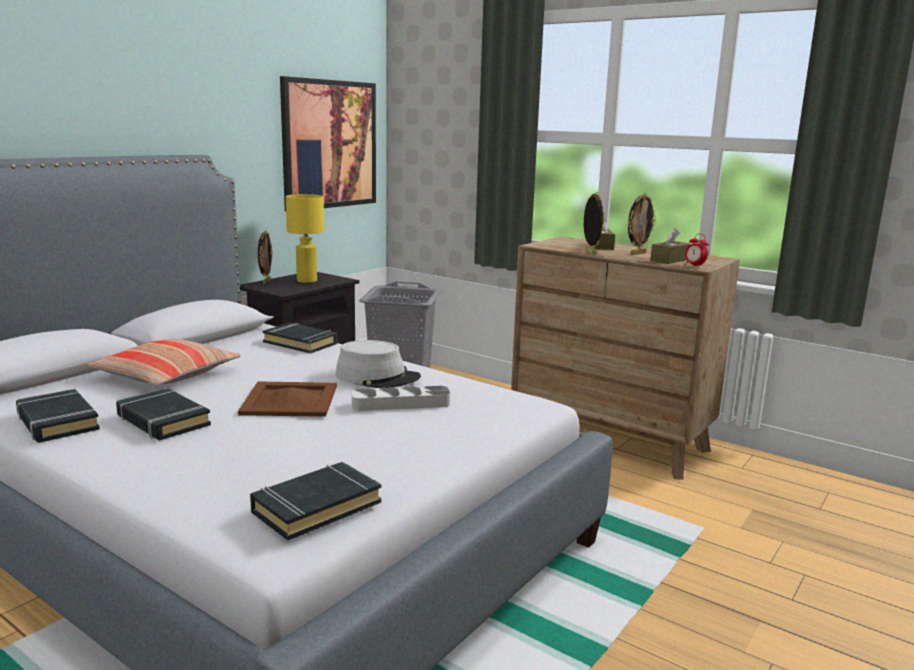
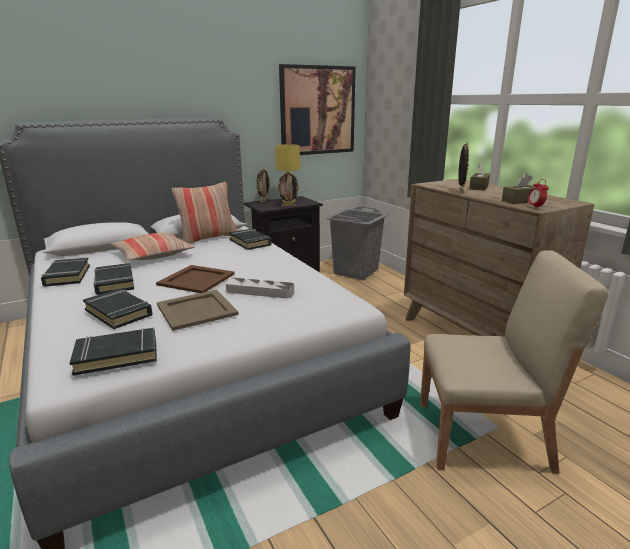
camera: 25 degrees right, 5 degrees up
grey hat [336,340,421,388] -> none
picture frame [628,193,656,255] -> picture frame moved to [277,171,300,207]
none -> black book [83,289,152,329]
none -> beige tray [157,290,239,331]
none -> pillow [171,182,237,244]
none -> beige chair [420,250,608,474]

